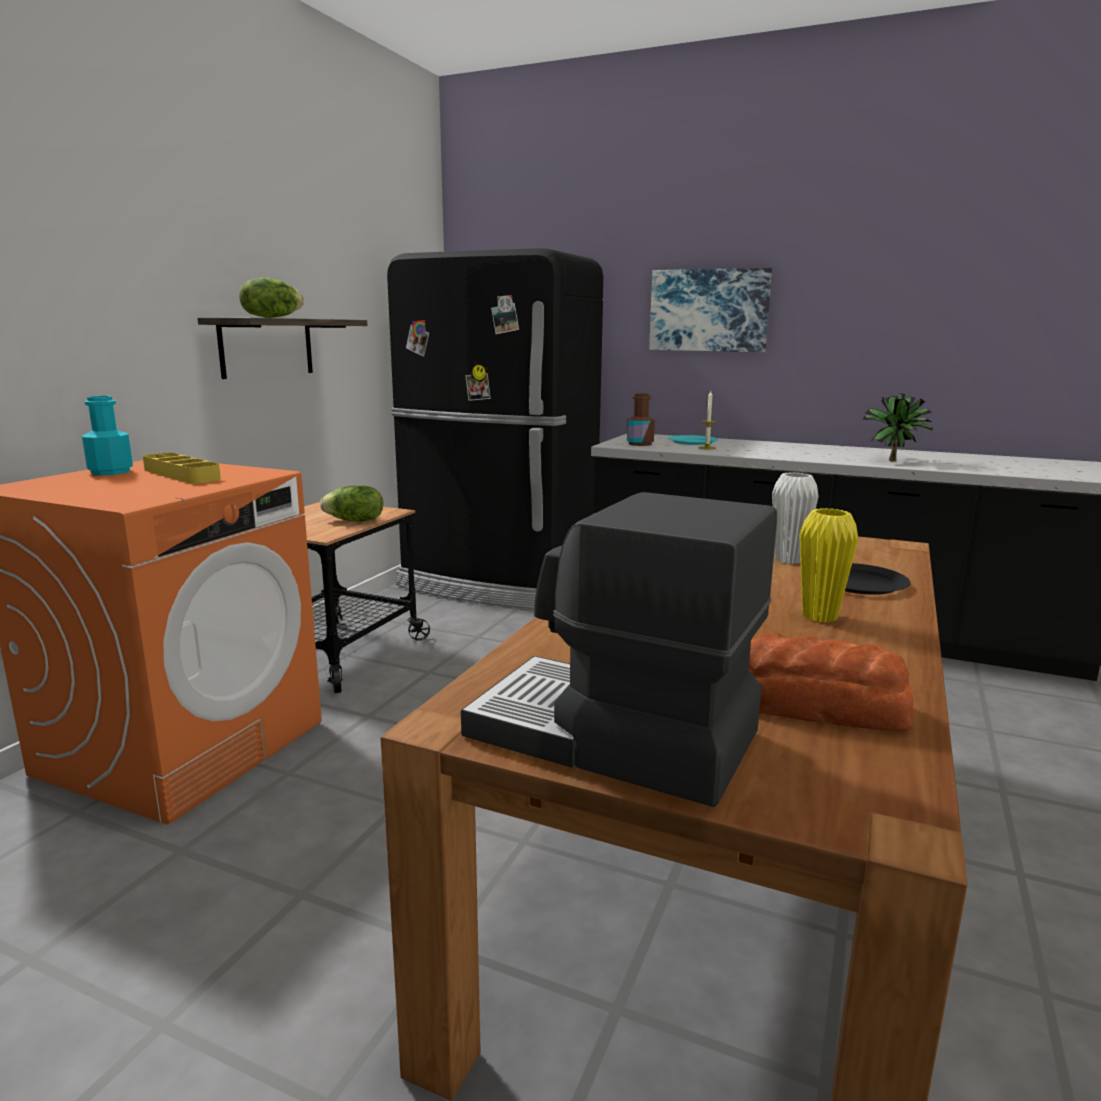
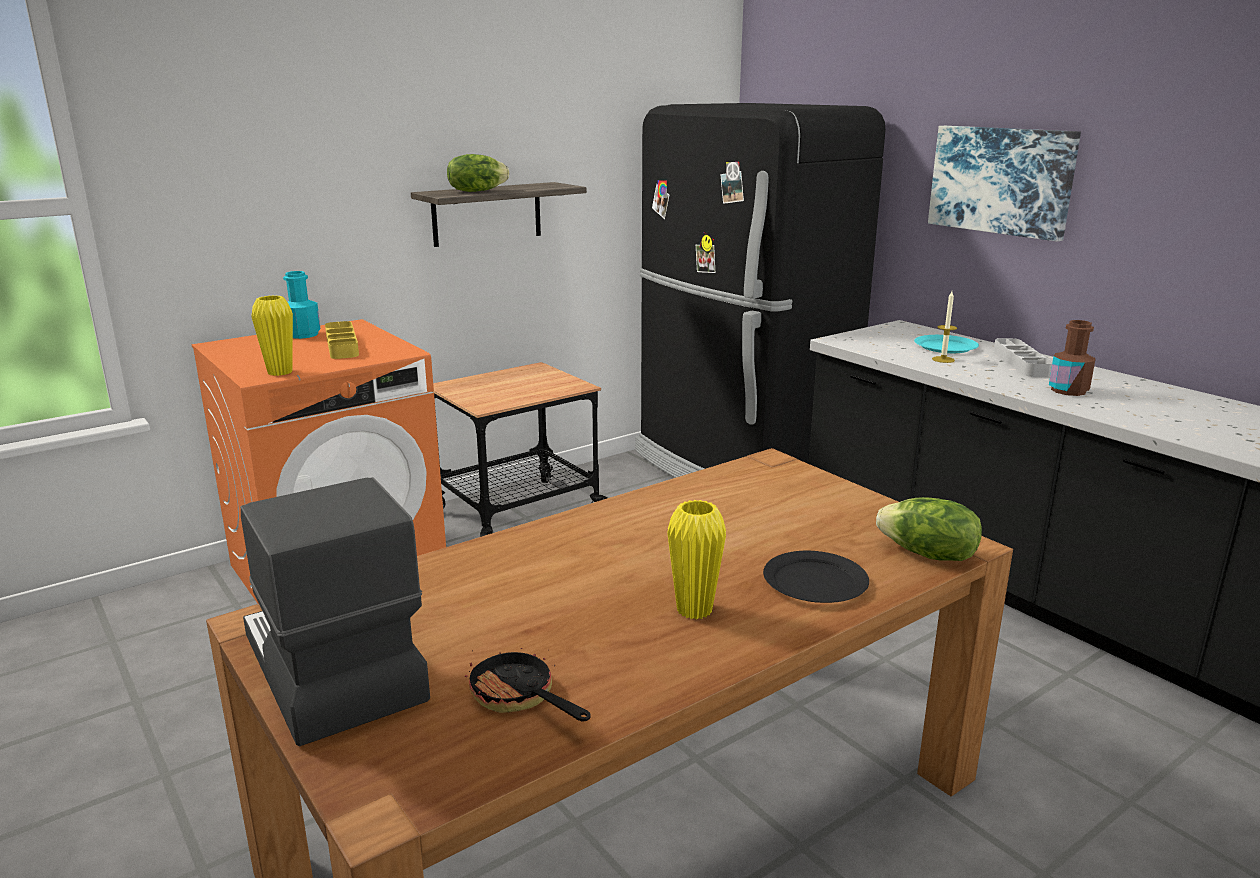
camera: 30 degrees right, 5 degrees up
lettuce [320,486,383,522] -> lettuce moved to [876,497,982,561]
brown bottle [627,393,655,446] -> brown bottle moved to [1049,320,1096,396]
bread [749,633,914,731] -> frying pan [465,648,591,721]
white vase [772,472,819,564] -> none
potted plant [863,393,933,462] -> none
none -> yellow vase [251,295,293,376]
none -> grey tray [994,338,1052,377]

